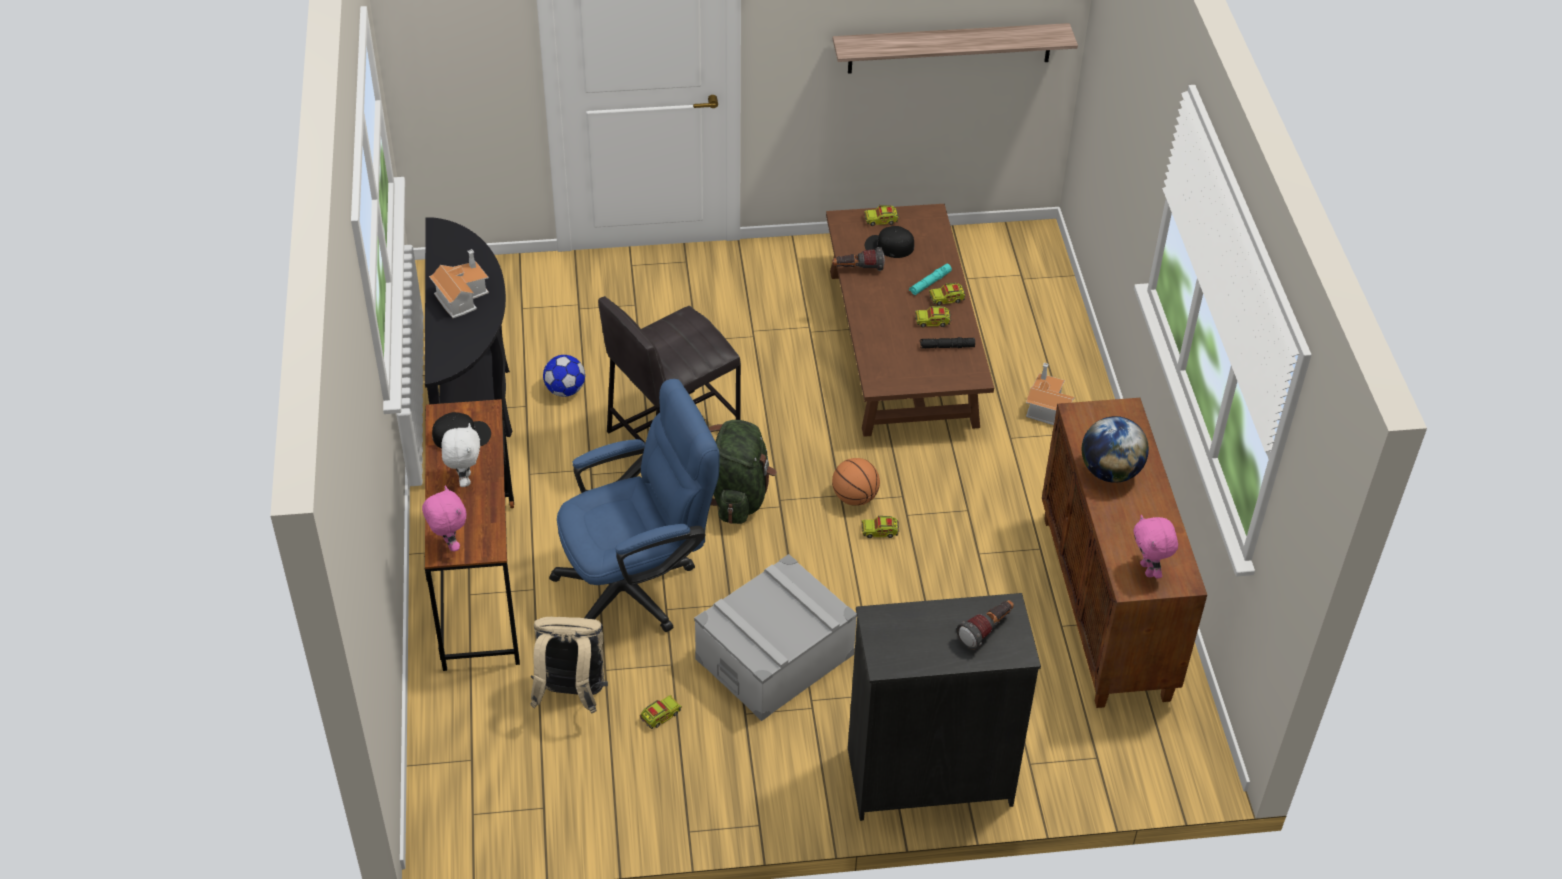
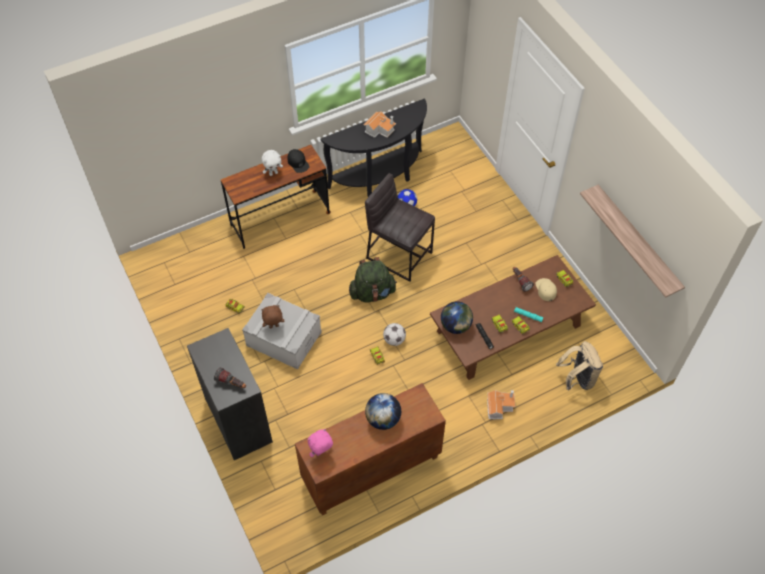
camera: 70 degrees right, 10 degrees up
pink plush toy [422,486,467,552] -> none
beige backpack [530,617,608,714] -> beige backpack moved to [556,341,603,391]
blue office chair [549,379,720,632] -> none
basketball [832,458,880,506] -> football [383,323,406,346]
black cap [865,226,914,258] -> beige cap [535,278,557,301]
none -> brown plush toy [261,305,284,328]
none -> globe [441,301,473,334]

